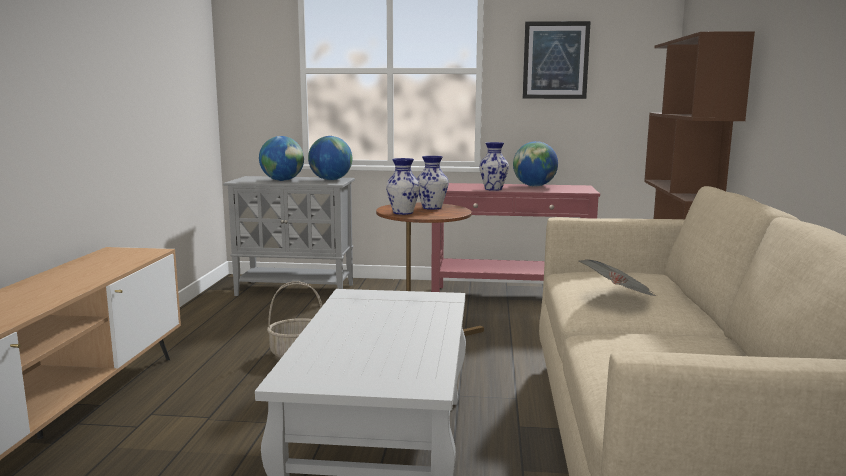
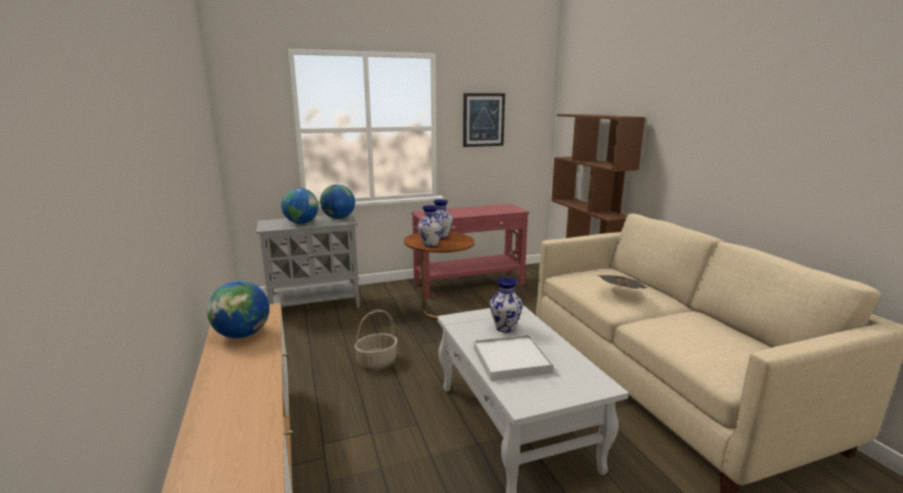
camera: 25 degrees left, 5 degrees up
vase [479,142,509,191] -> vase moved to [490,277,523,333]
globe [513,141,558,186] -> globe moved to [207,281,269,338]
none -> white tray [474,334,554,381]

